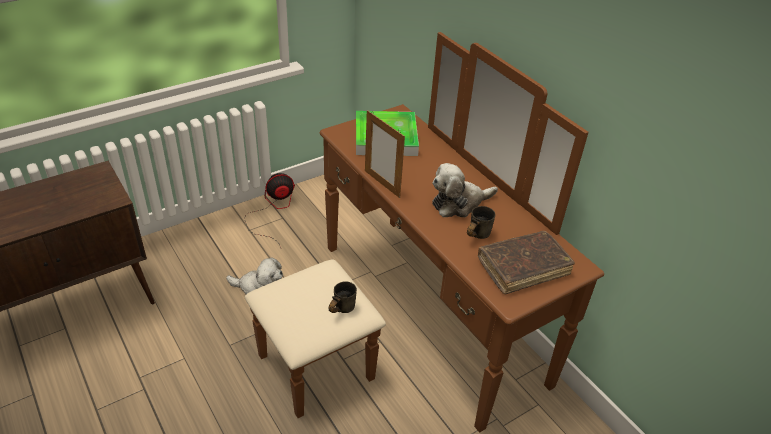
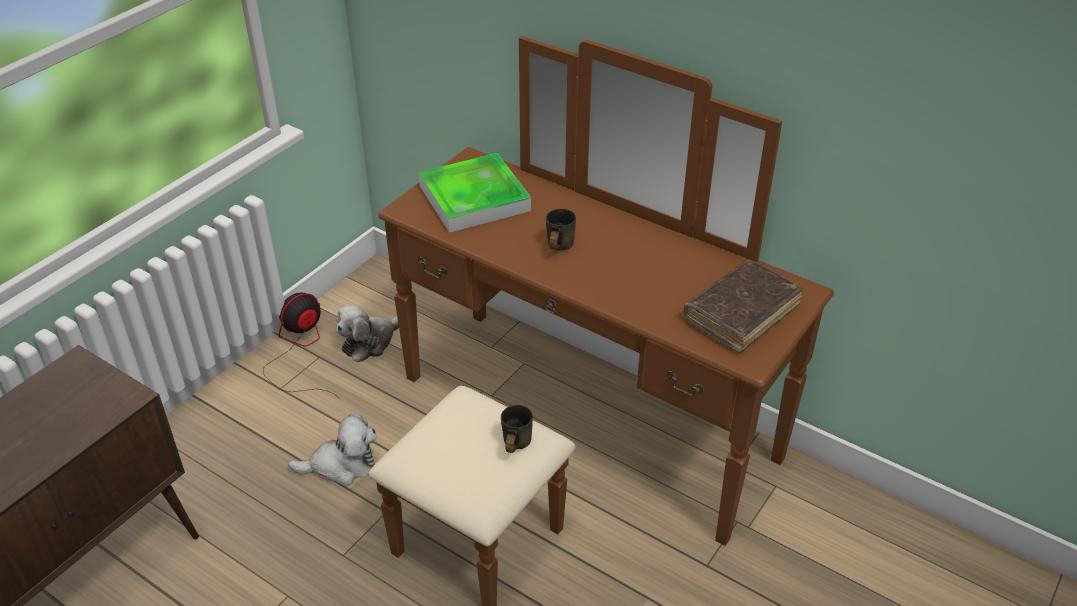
camera: 20 degrees left, 0 degrees up
picture frame [365,110,405,198] -> none
plush toy [432,163,498,218] -> plush toy moved to [336,305,399,363]
grey mug [467,206,495,239] -> grey mug moved to [546,209,576,250]

